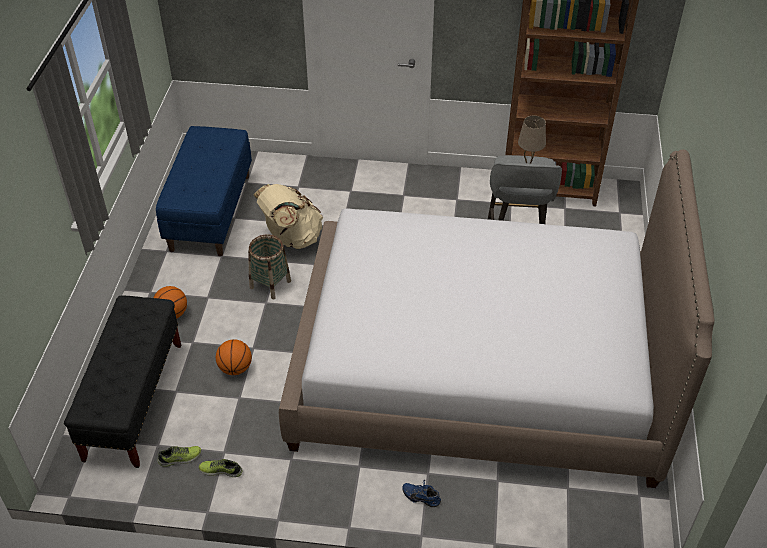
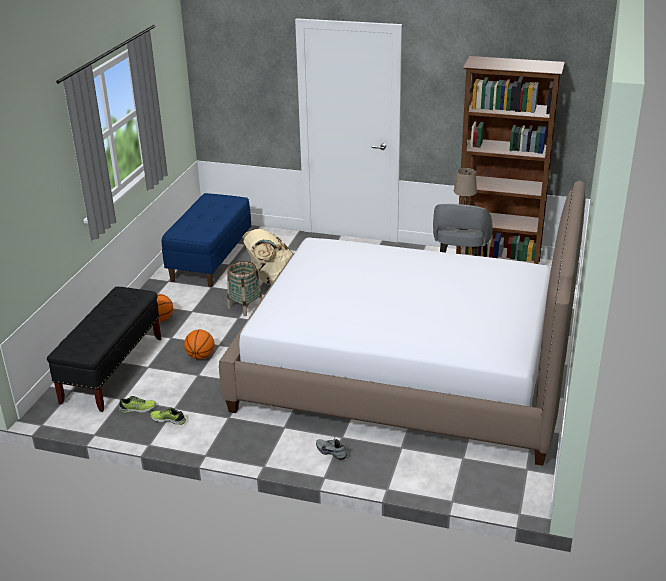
camera: 10 degrees right, 15 degrees down
blue shoe [402,480,441,507] -> grey shoe [316,437,348,460]

